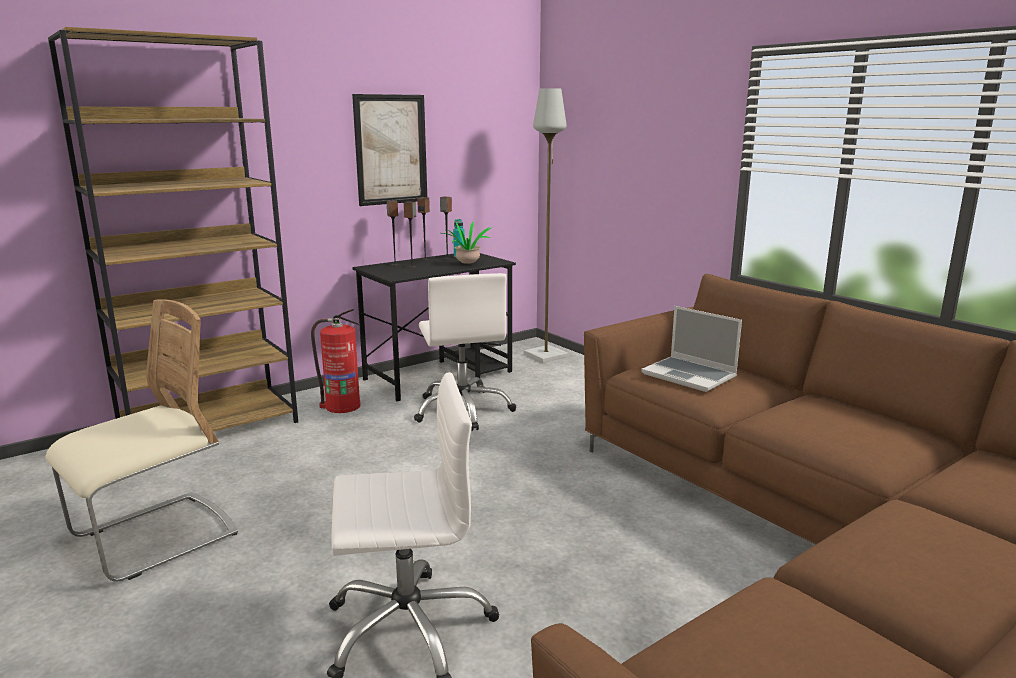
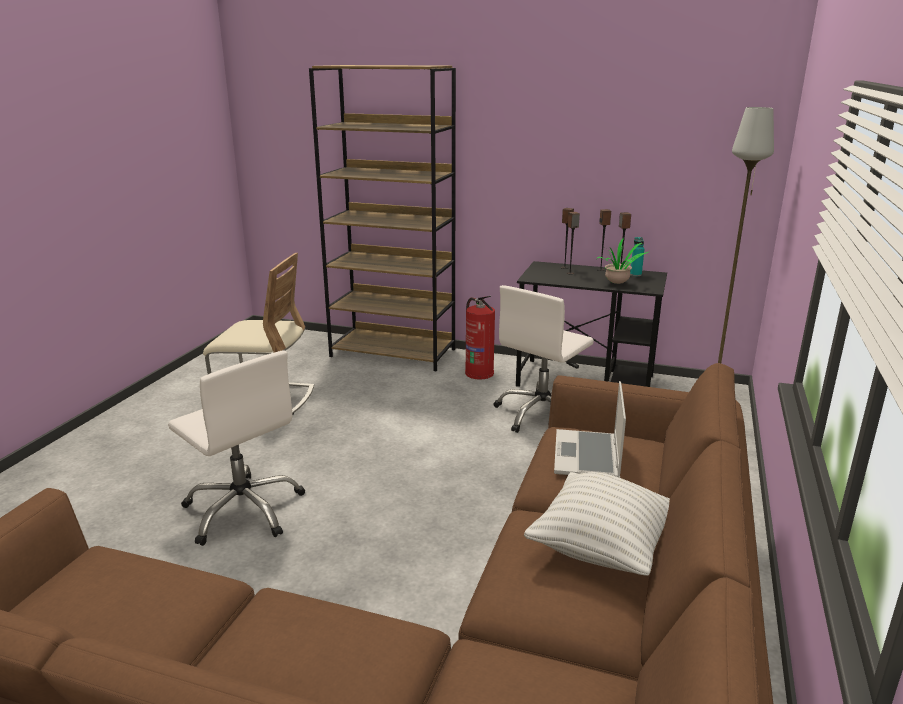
camera: 55 degrees right, 5 degrees up
picture [352,94,427,206] -> none
none -> white pillow [524,472,670,576]

